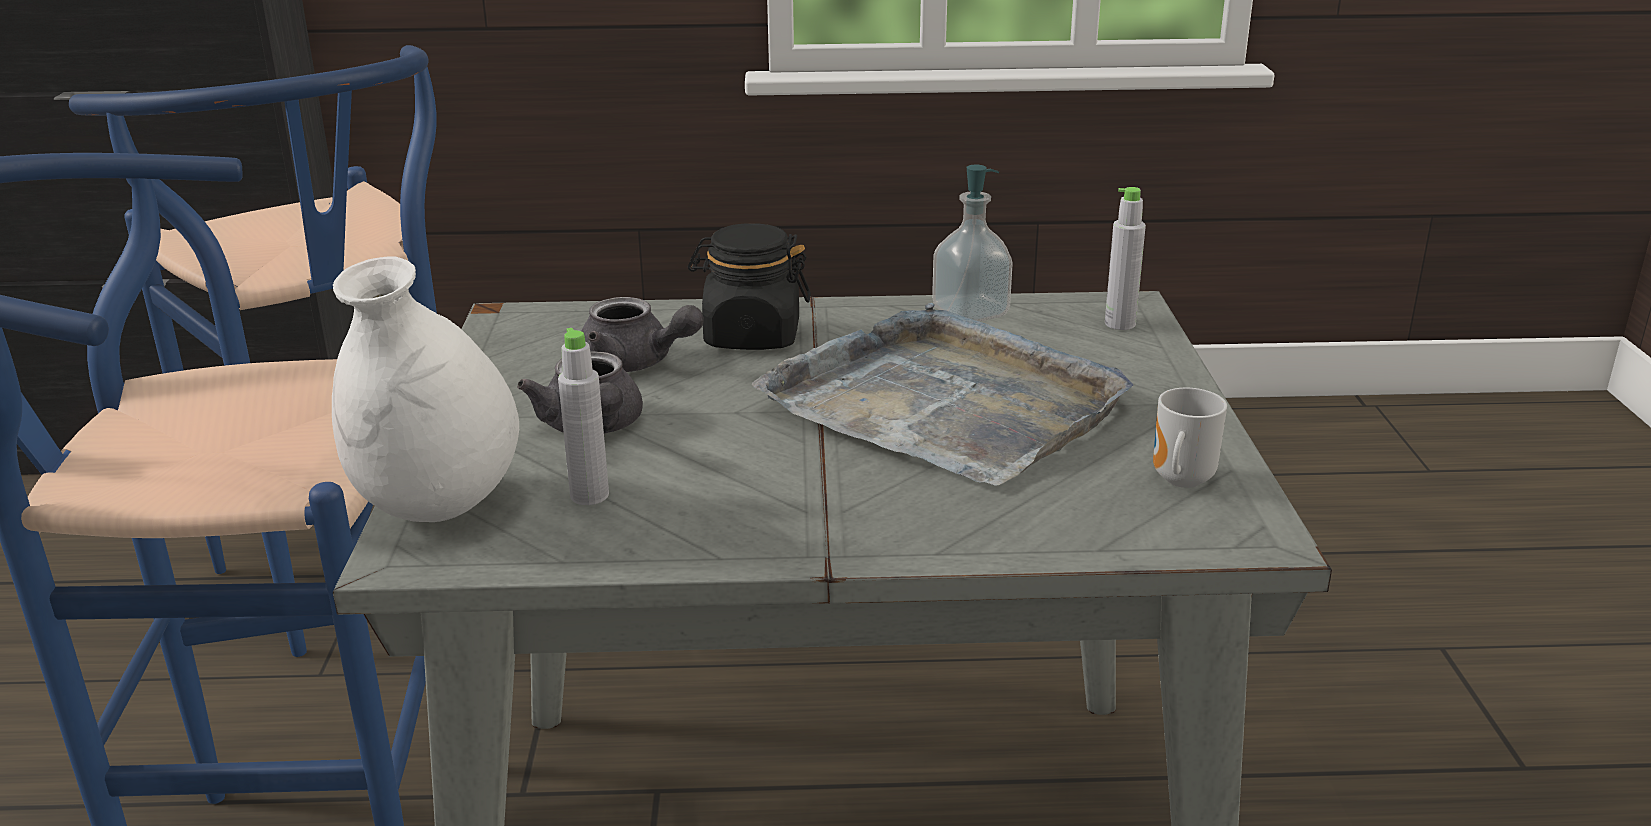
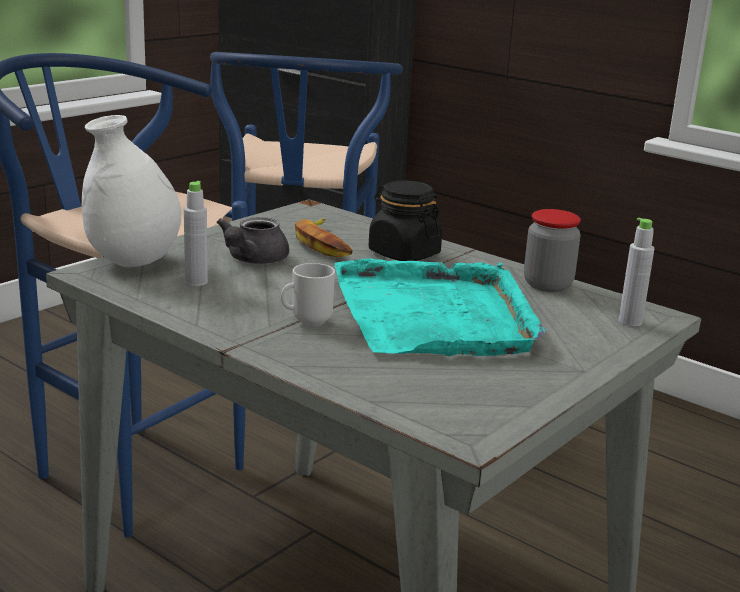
camera: 40 degrees right, 5 degrees down
grey teapot [581,297,704,372] -> banana [295,218,353,258]
grey tray [752,303,1133,486] -> turquoise tray [334,258,545,356]
soap dispenser [932,165,1013,322] -> jar [524,209,581,292]
mug [1153,388,1227,488] -> mug moved to [281,263,335,326]

